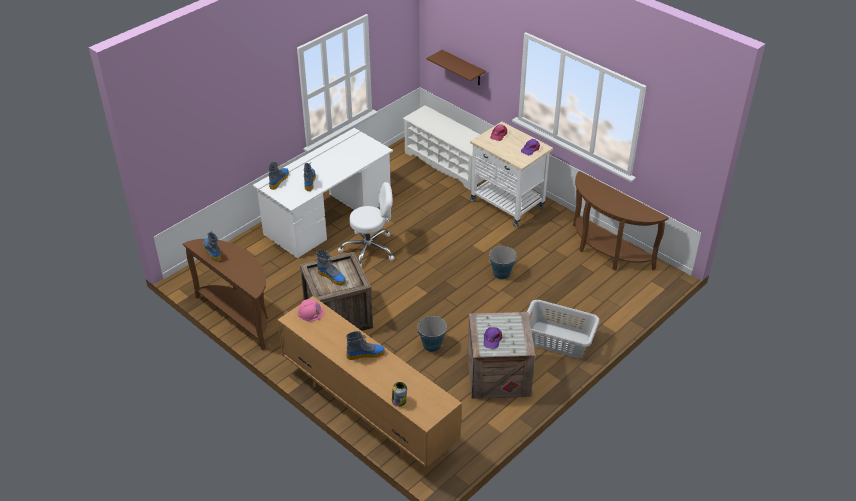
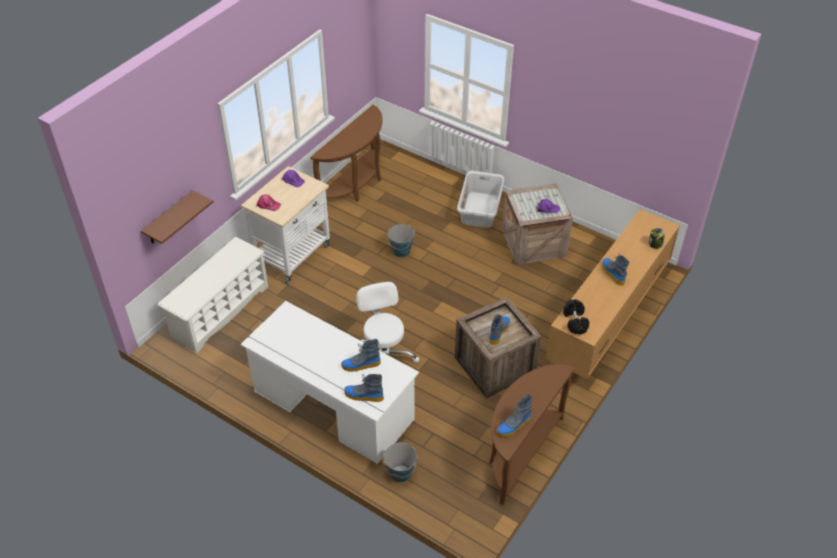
camera: 100 degrees left, 5 degrees up
pink hard hat [298,299,325,321] -> black dumbbell [563,299,589,334]
bucket [418,316,447,352] -> bucket moved to [383,443,417,483]

